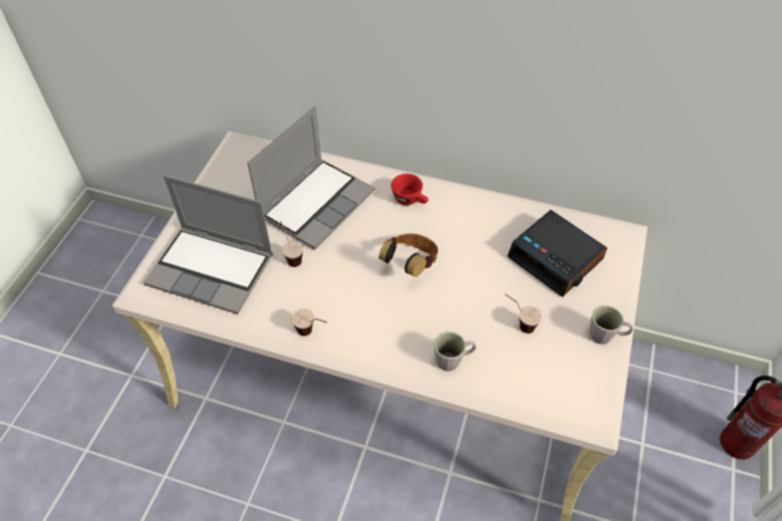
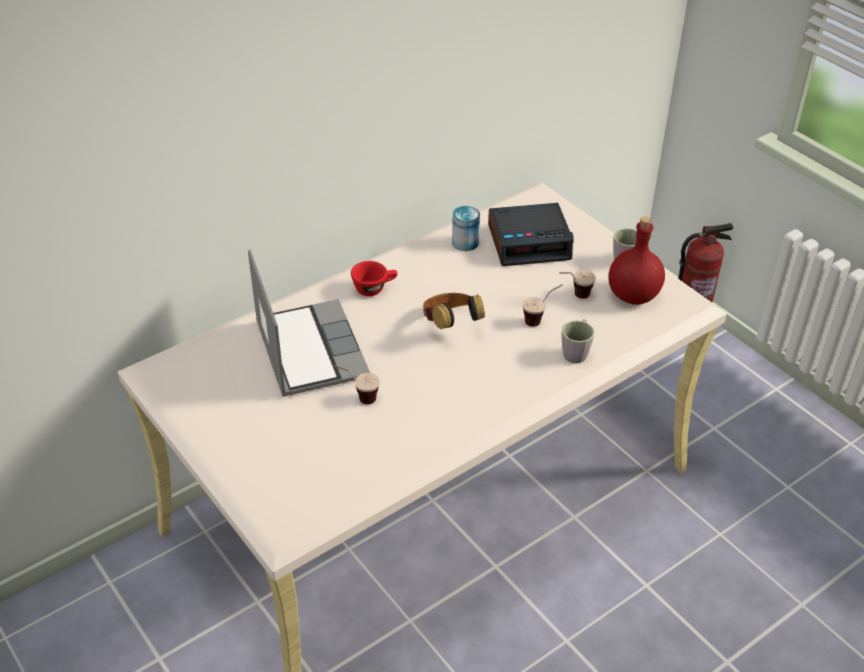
camera: 55 degrees left, 10 degrees down
laptop [143,175,273,314] -> none
cup [291,309,327,336] -> cup moved to [523,285,562,327]
none -> can [452,206,480,251]
none -> red bottle [608,217,665,305]

